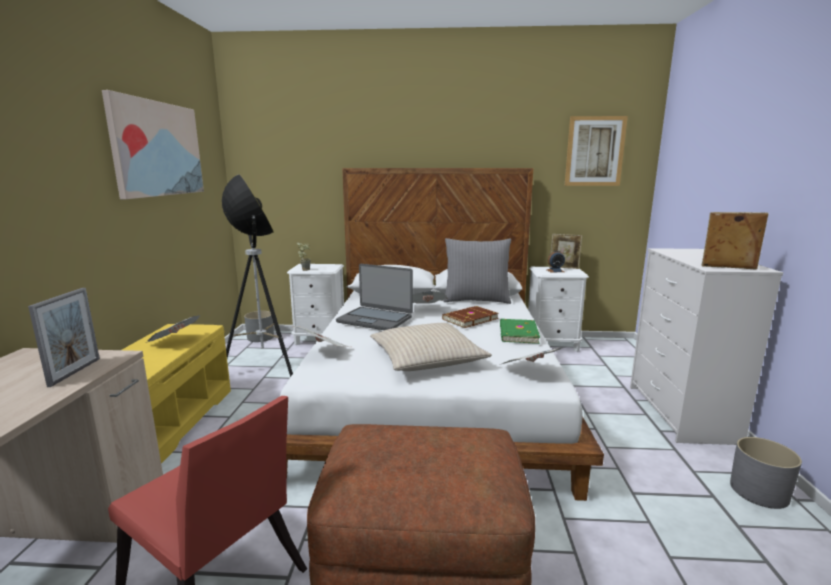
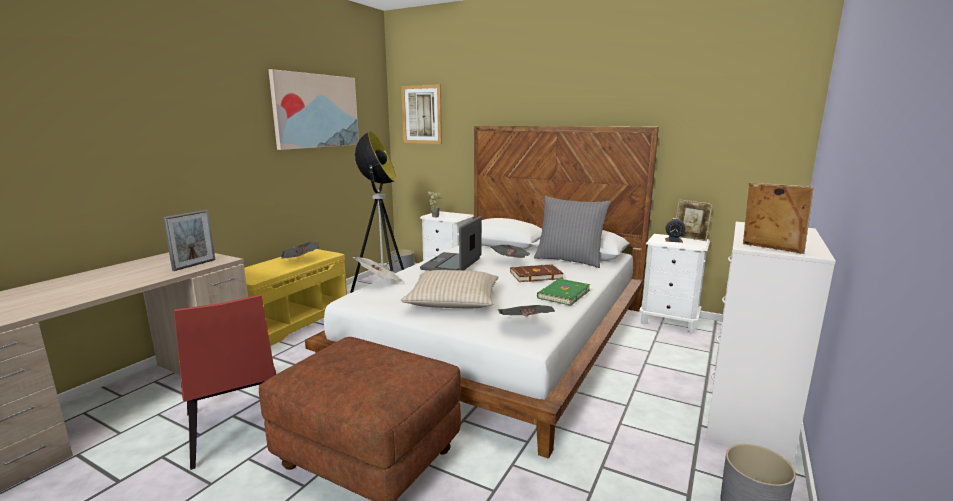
camera: 25 degrees right, 0 degrees up
laptop [336,264,413,330] -> laptop turned 60 degrees clockwise [420,216,482,271]
picture [564,116,628,186] -> picture moved to [401,84,442,144]

